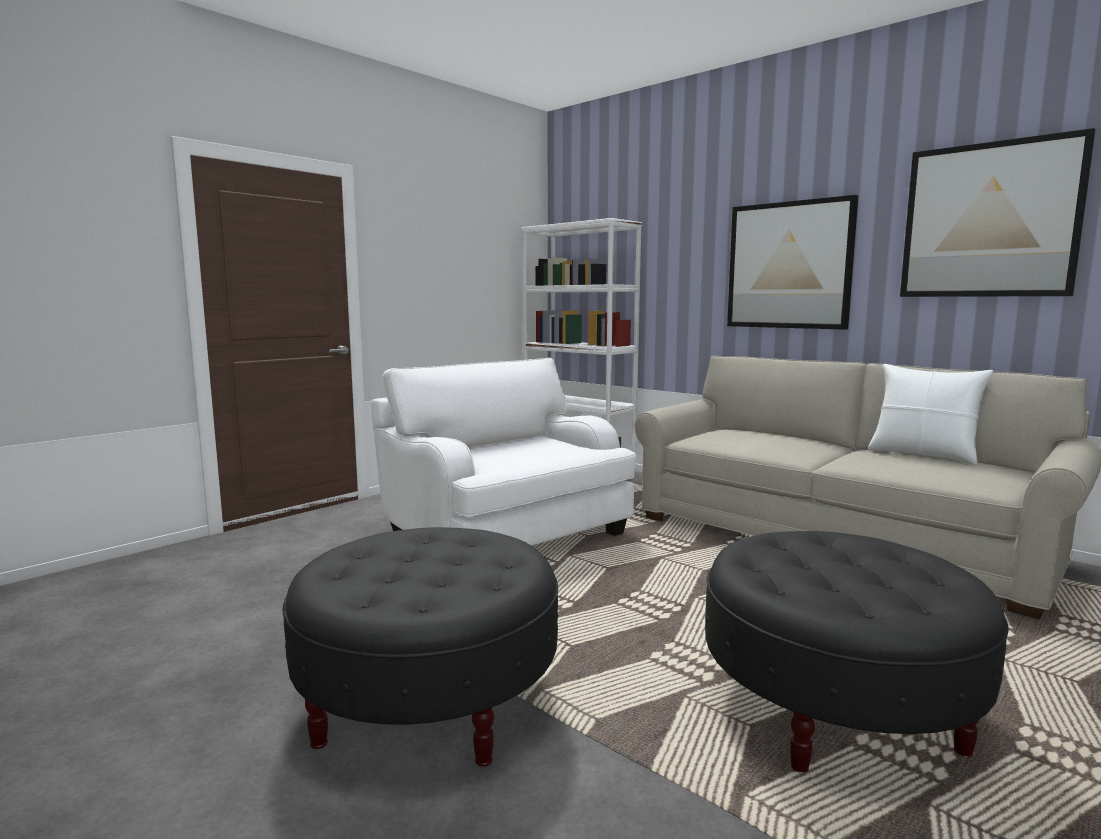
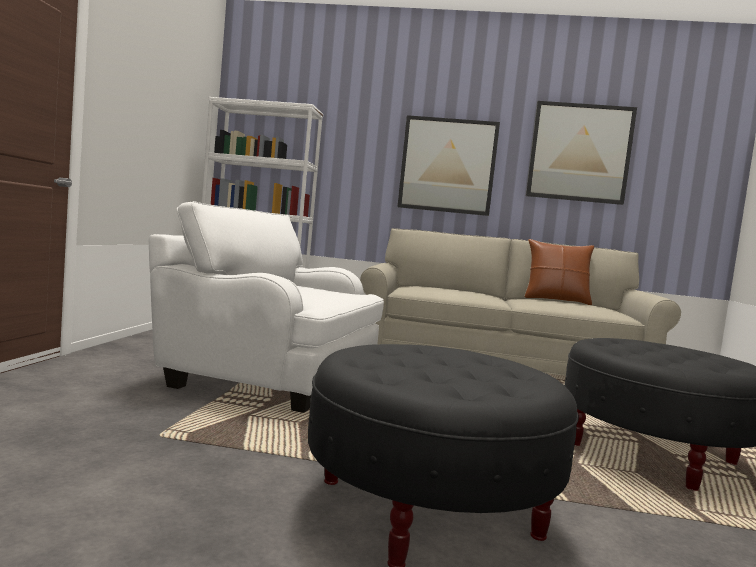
camera: 35 degrees left, 5 degrees down
white pillow [868,364,993,465] -> brown pillow [524,239,594,305]

